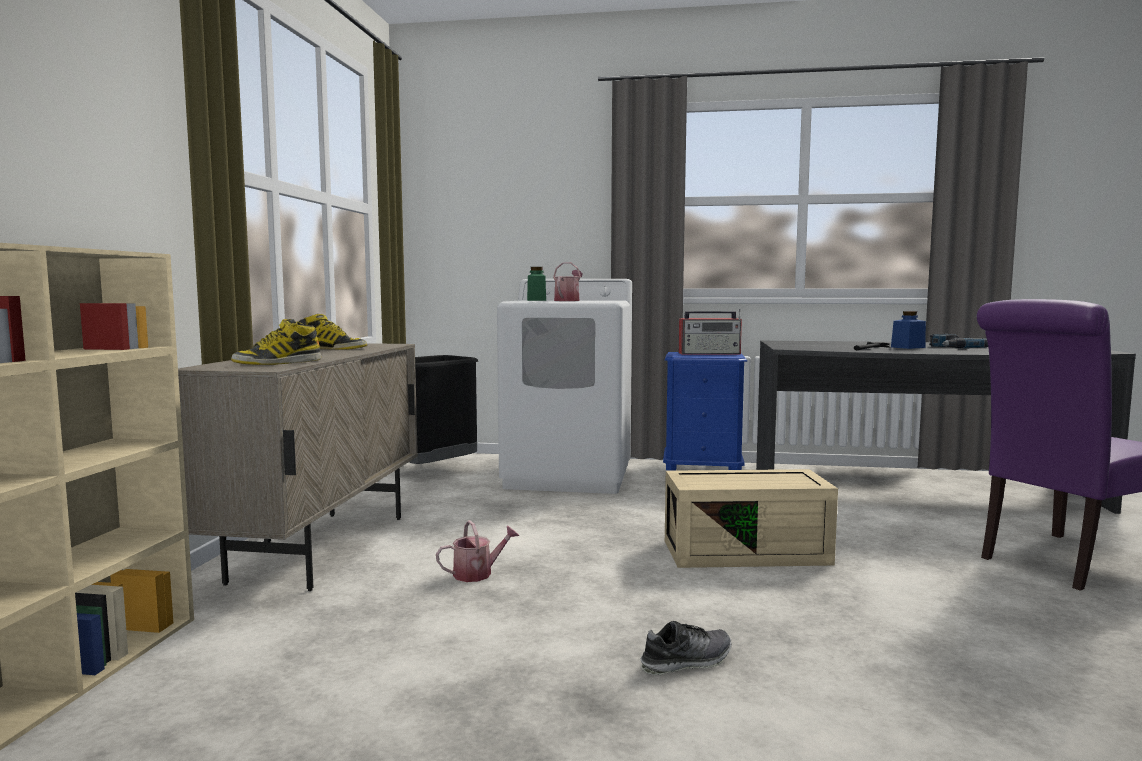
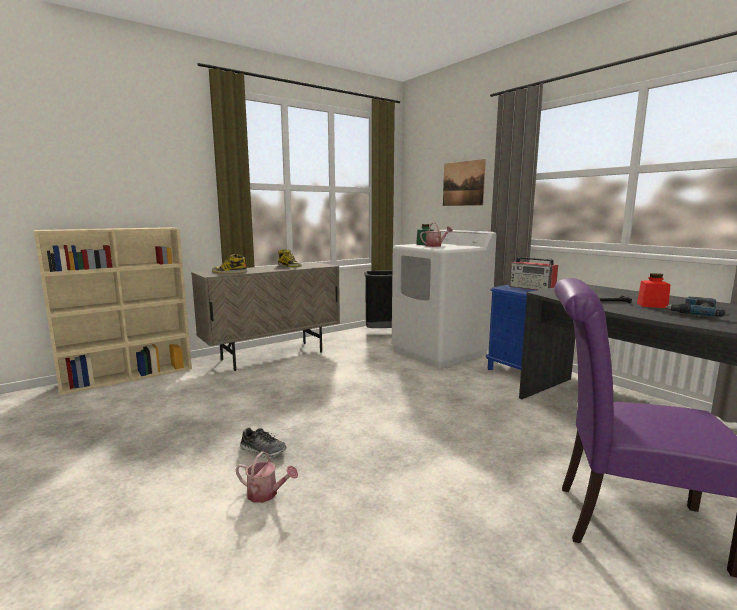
camera: 45 degrees right, 5 degrees up
watering can [436,520,519,582] -> watering can moved to [236,451,298,503]
beige storage box [665,469,838,568] -> none
blue jar [891,311,926,349] -> red jar [637,273,670,308]
none -> picture [443,159,486,206]

